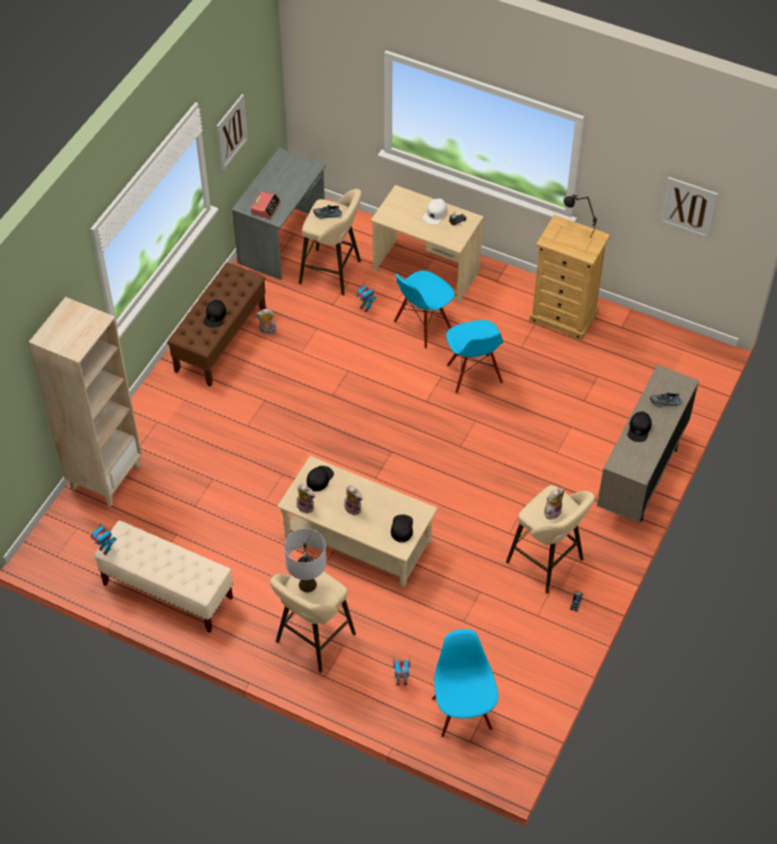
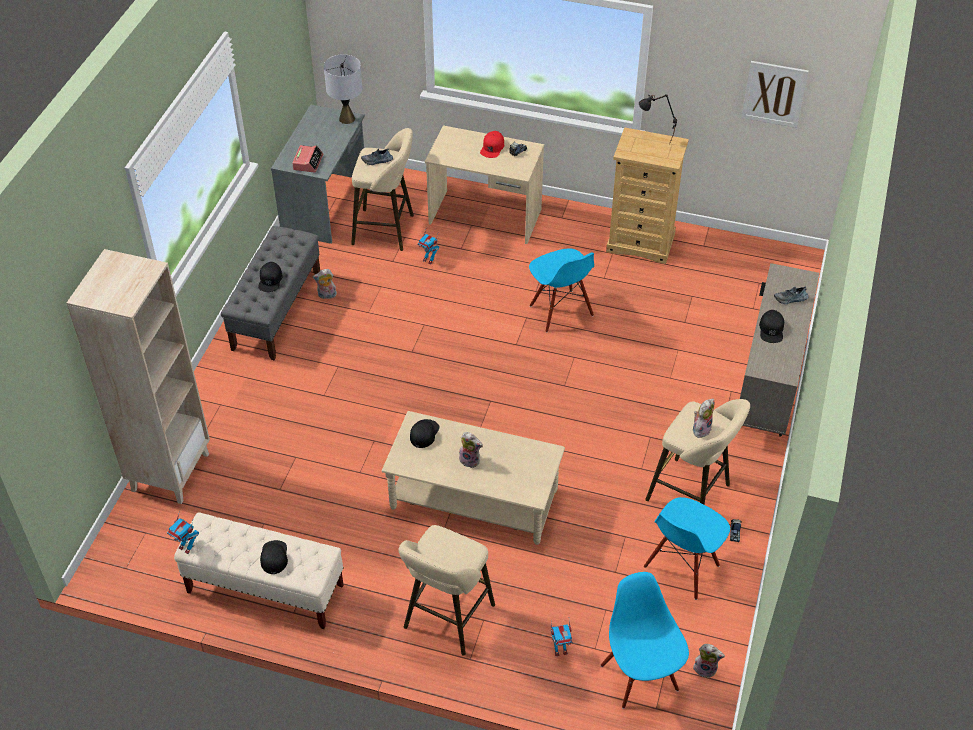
camera: 10 degrees left, 5 degrees down
brown bench [167,263,266,387] -> grey bench [221,226,320,361]
picture [217,94,248,171] -> none
grey table lamp [284,528,326,592] -> grey table lamp moved to [324,54,362,124]
plush toy [297,484,316,514] -> plush toy moved to [693,644,725,678]
black cap [391,514,413,542] -> black cap moved to [260,540,288,574]
blue chair [394,270,455,349] -> blue chair moved to [644,497,730,600]
white cap [423,199,447,225] -> red cap [480,131,504,158]

